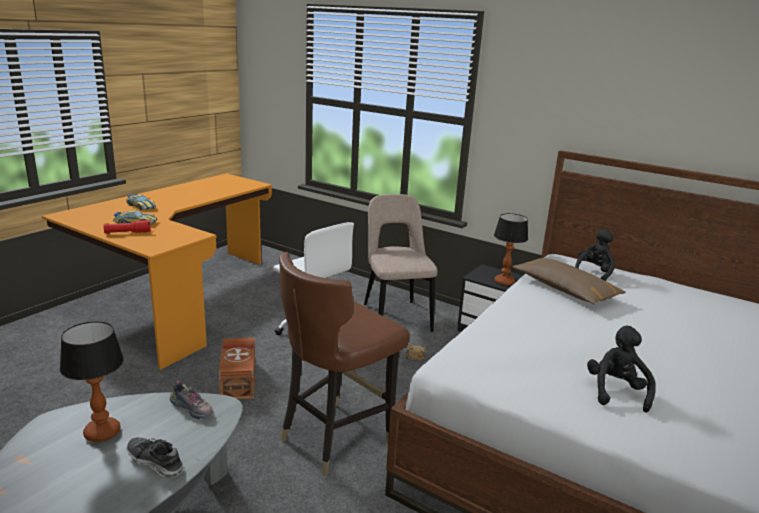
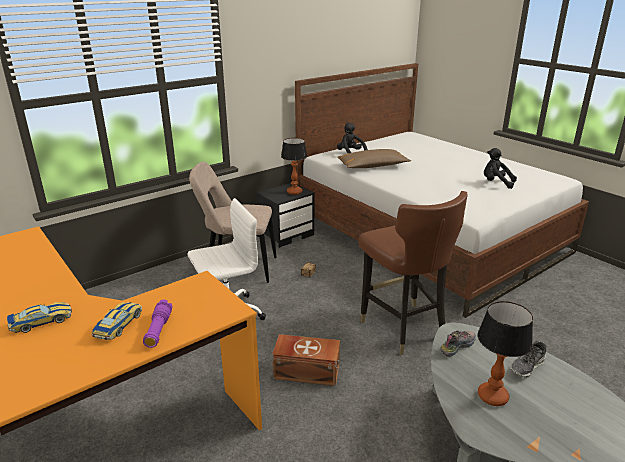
camera: 70 degrees left, 5 degrees up
red flashlight [104,220,151,234] -> purple flashlight [143,300,172,348]

